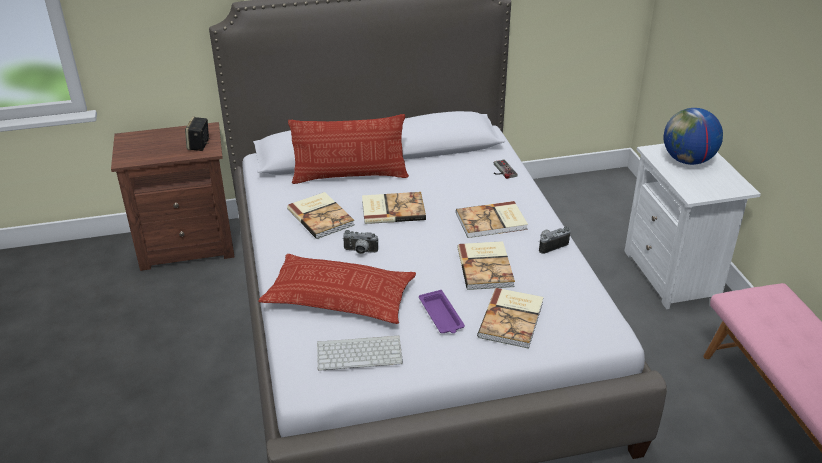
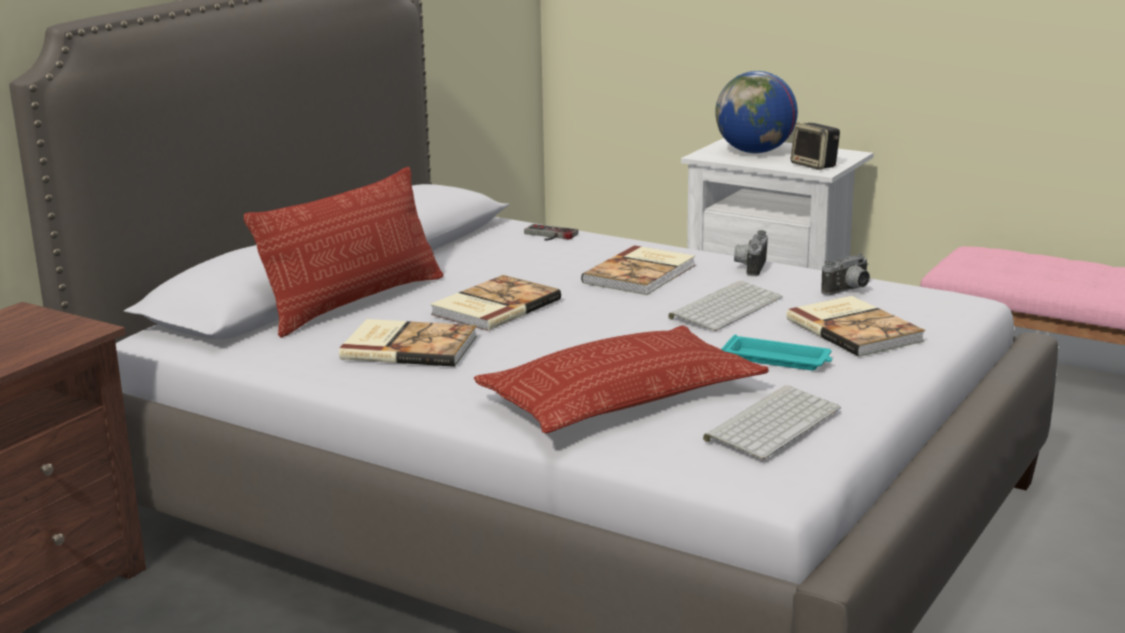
camera: 45 degrees left, 15 degrees down
speaker [185,116,209,151] -> speaker moved to [791,123,840,170]
camera [342,230,378,254] -> camera moved to [821,253,870,295]
purple tray [419,290,465,333] -> turquoise tray [721,335,832,371]
book [457,241,515,290] -> keyboard [668,281,783,331]

